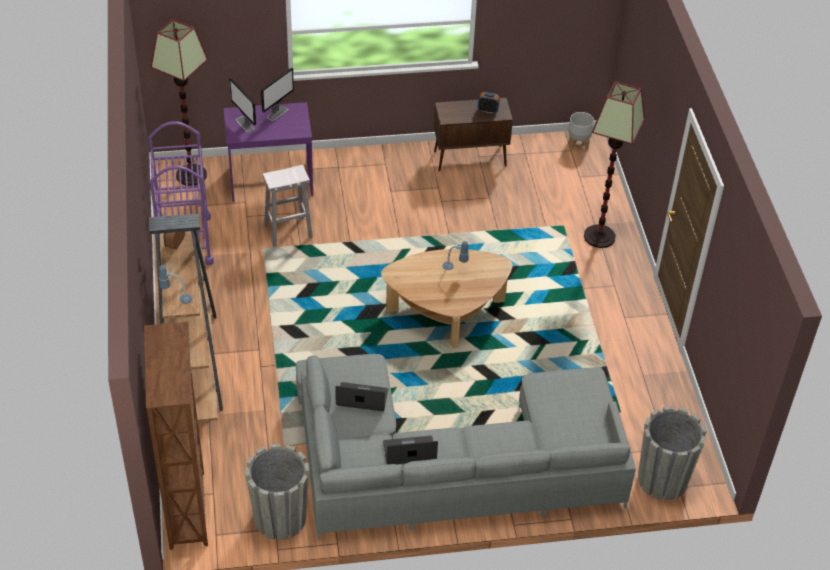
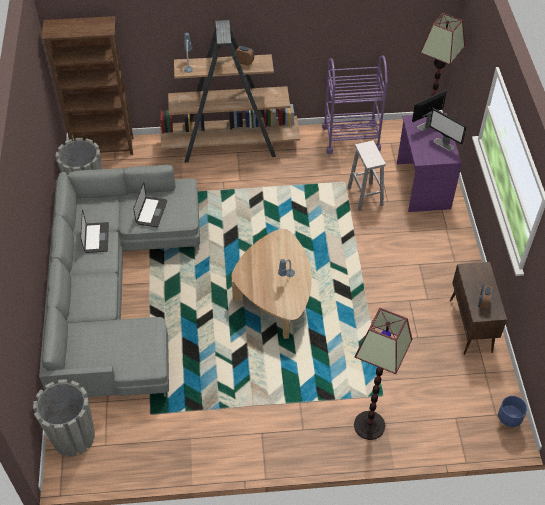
camera: 95 degrees right, 5 degrees up
grey planter [568,112,594,150] -> blue planter [497,396,527,432]

